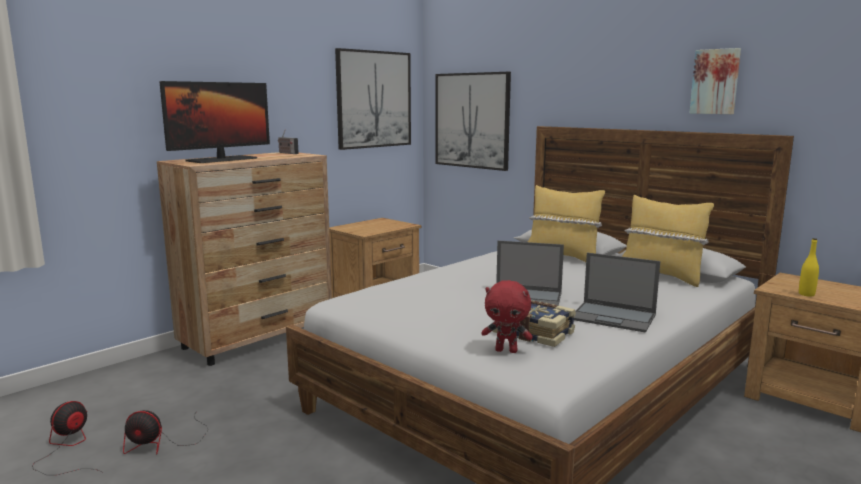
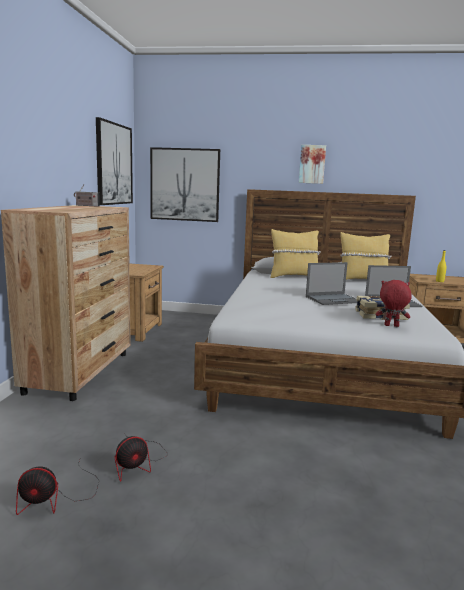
camera: 35 degrees left, 0 degrees up
fan [32,401,102,475] -> fan turned 90 degrees counterclockwise [16,460,99,515]
monitor [160,81,270,163] -> none
red plush toy [481,280,533,353] -> red plush toy turned 150 degrees counterclockwise [376,280,412,327]
picture [690,48,741,114] -> picture moved to [299,145,326,184]

